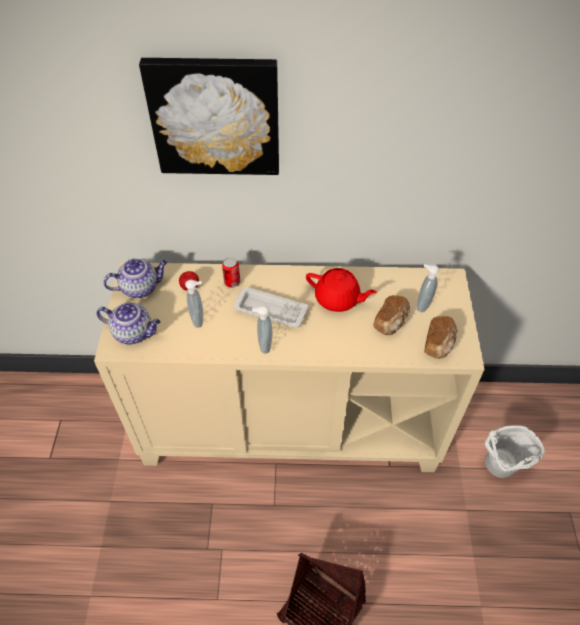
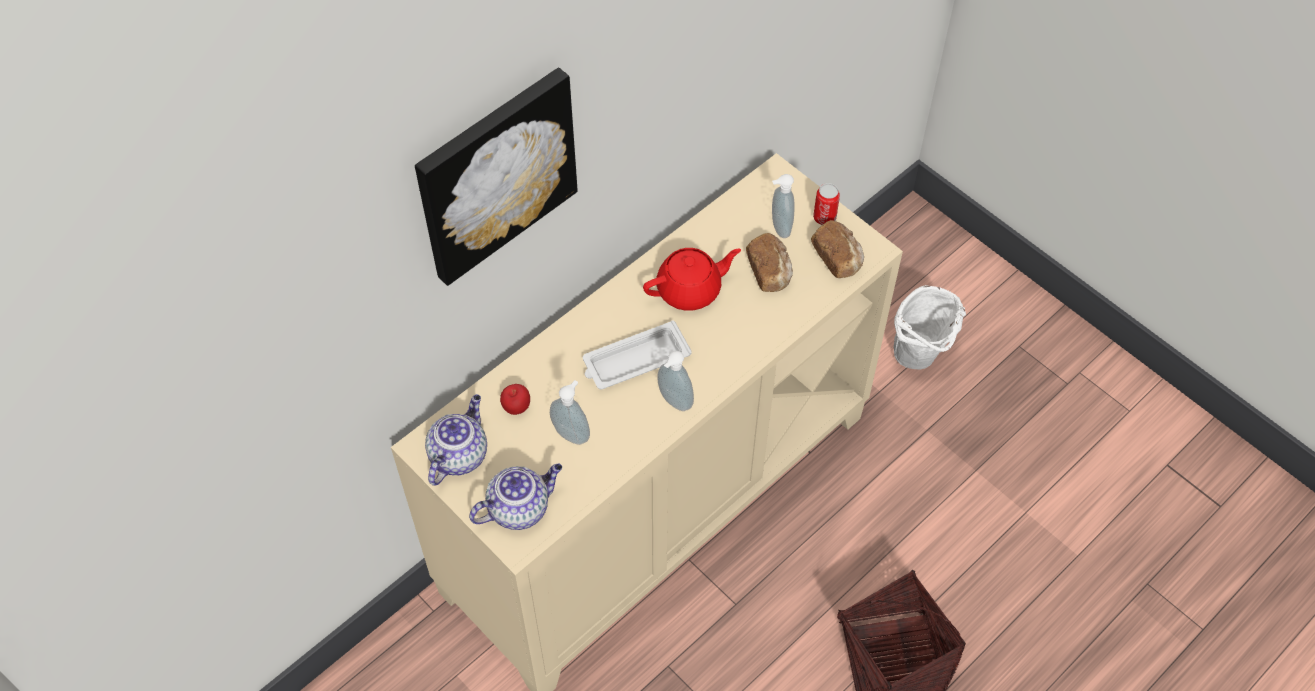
camera: 45 degrees left, 5 degrees up
can [222,257,240,288] -> can moved to [813,183,840,225]

